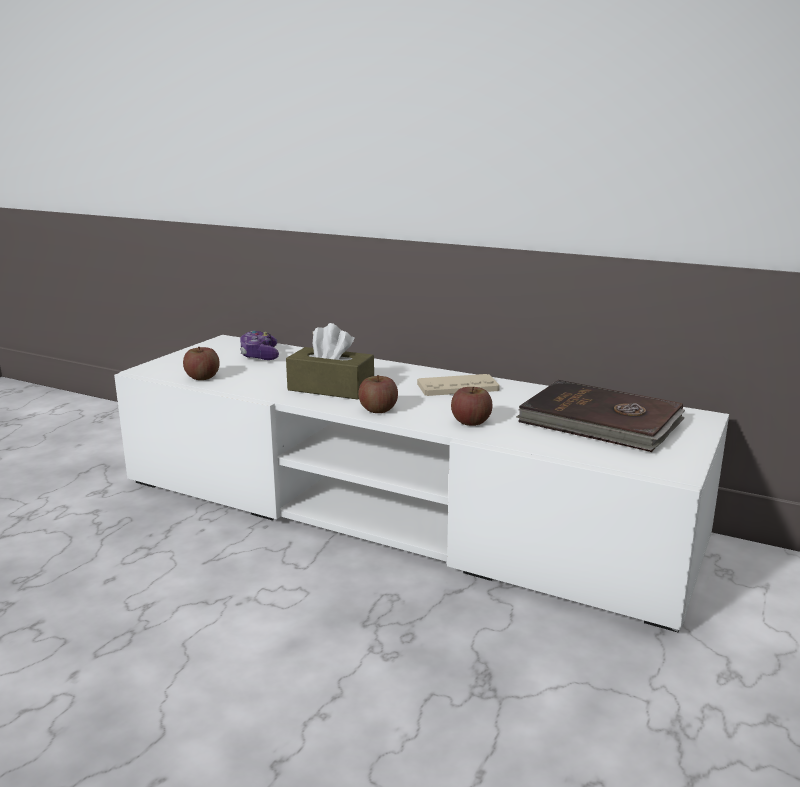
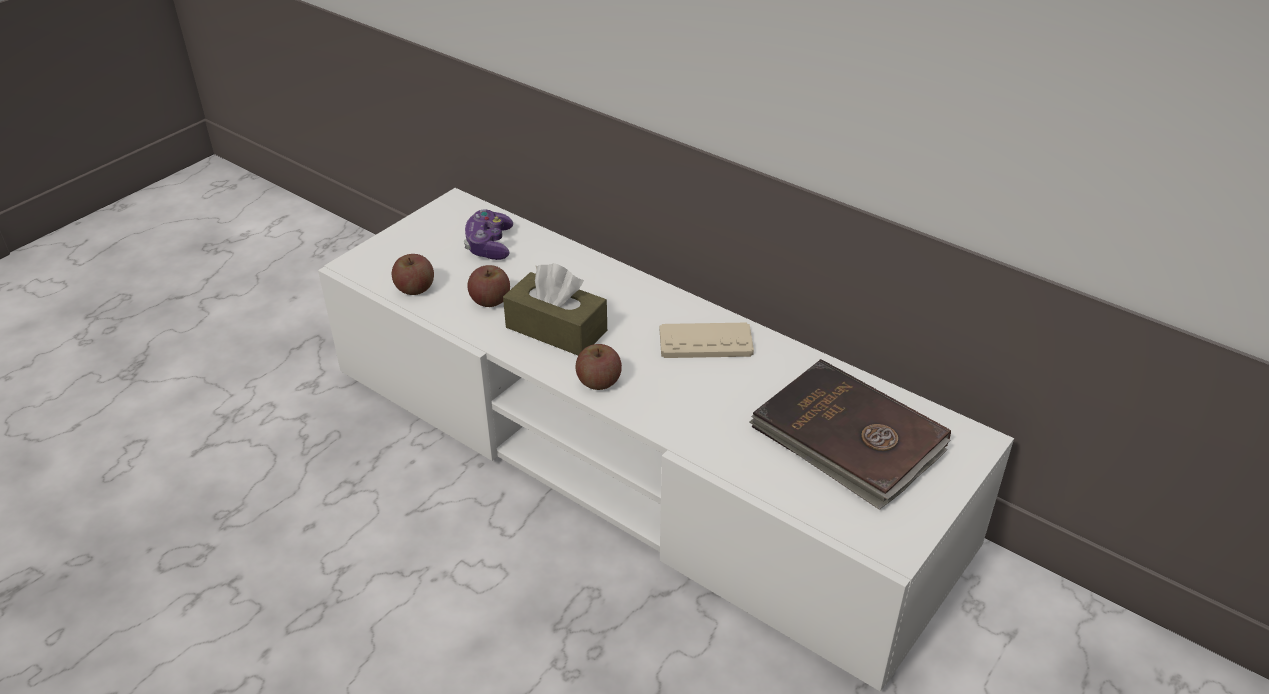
camera: 10 degrees right, 20 degrees up
apple [451,387,492,426] -> apple moved to [468,265,510,307]

